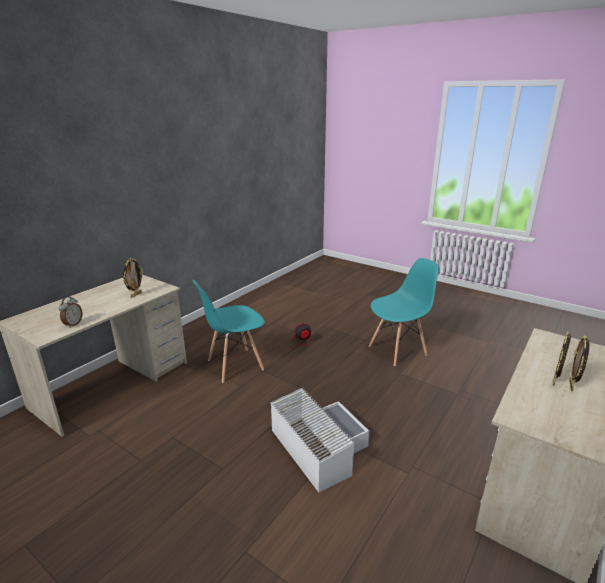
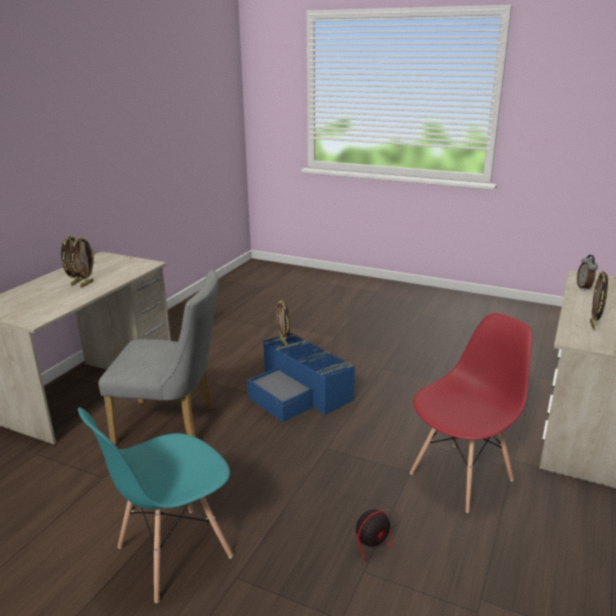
camera: 170 degrees right, 0 degrees up
turquoise chair [193,279,265,383] -> red chair [410,313,533,513]
white storage box [270,388,369,492] -> blue storage box [248,333,355,422]
none -> grey chair [98,270,218,445]
none -> picture frame [276,300,290,346]

